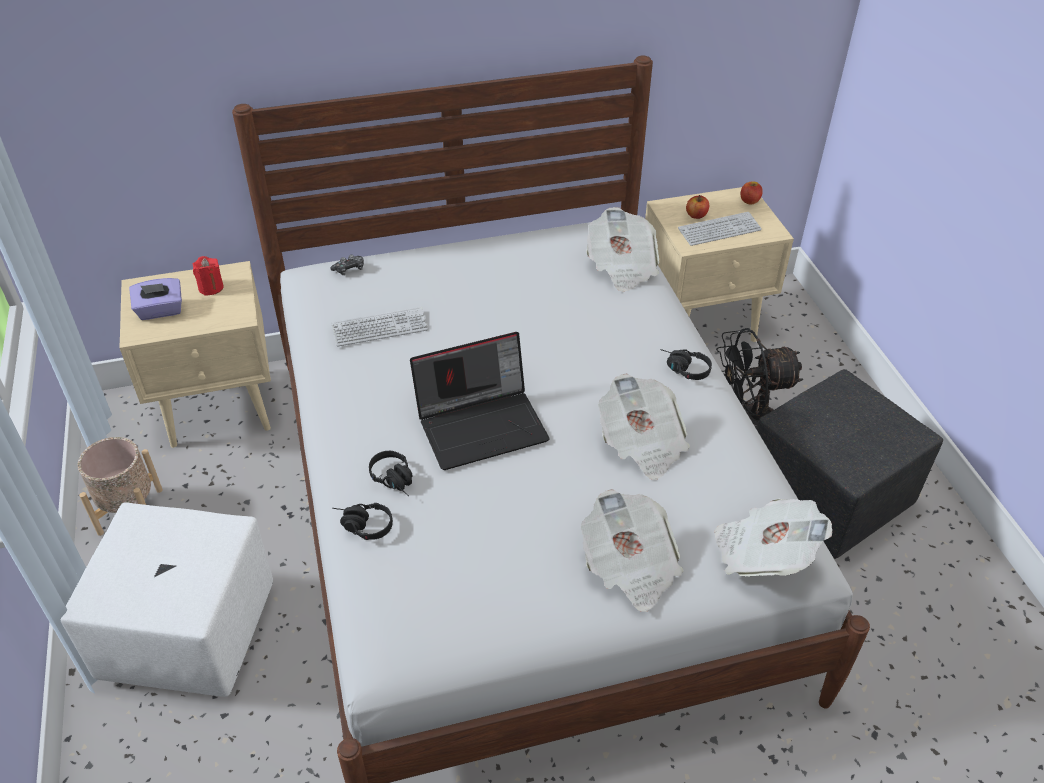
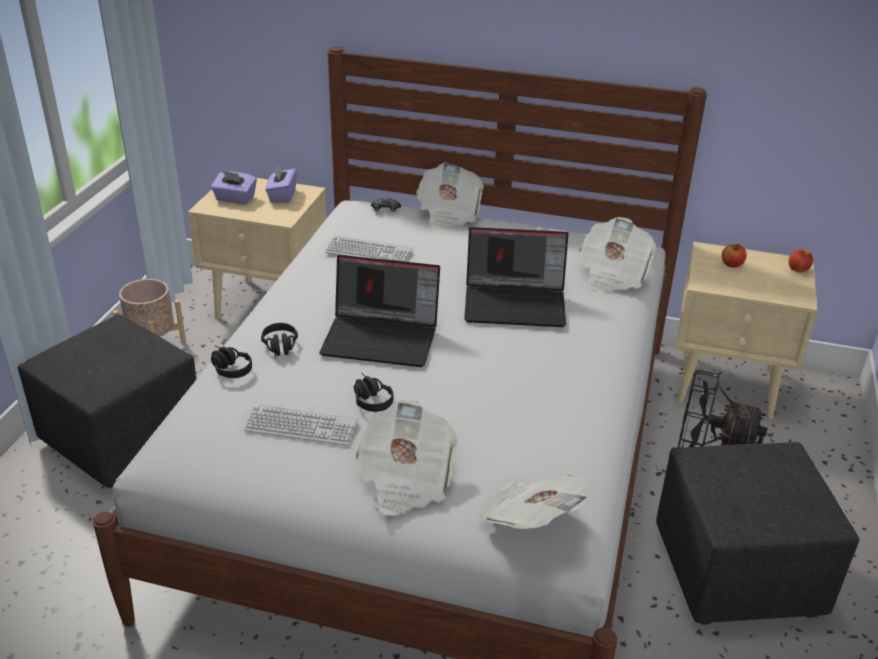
camera: 30 degrees right, 10 degrees down
white ottoman [61,502,273,697] -> black ottoman [18,314,197,488]
red candle [193,256,224,295] -> purple tissue box [266,163,297,203]
newspaper [598,374,690,480] -> newspaper moved to [416,162,484,229]
black headphones [661,349,712,380] -> black headphones moved to [354,373,394,412]
keyboard [678,212,762,246] -> keyboard moved to [244,403,358,446]
none -> laptop [464,227,568,327]

